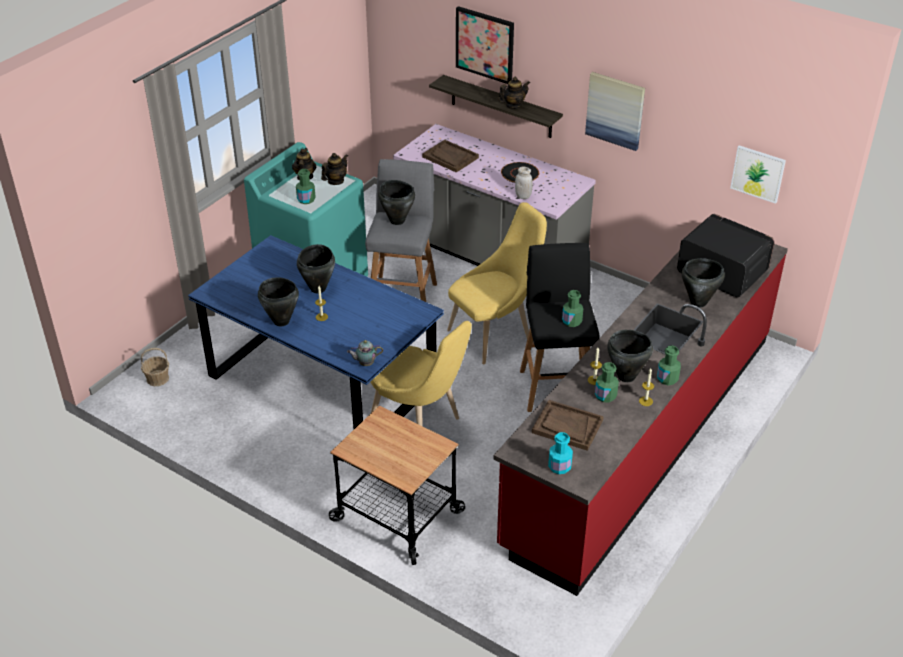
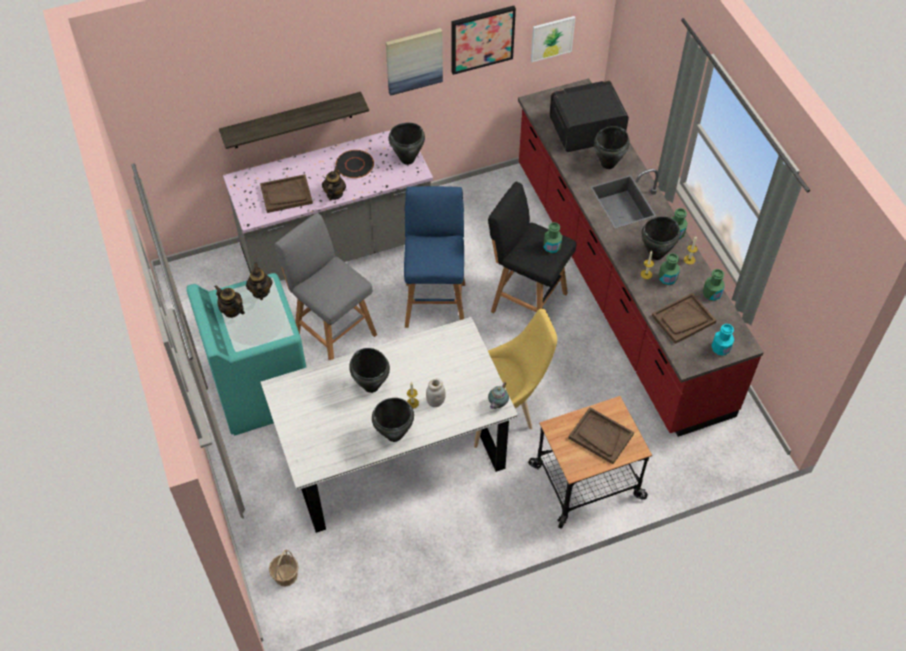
camera: 55 degrees left, 15 degrees up
blue dining table [188,235,444,429] -> white dining table [261,317,518,533]
green bottle [296,169,316,204] -> green bottle moved to [703,269,725,301]
black cooking pot [378,180,415,225] -> black cooking pot moved to [389,122,425,165]
yellow chair [447,202,547,364] -> blue stool [404,186,465,328]
picture [456,6,514,84] -> picture moved to [451,6,516,75]
teapot [498,77,530,109] -> teapot moved to [322,166,346,201]
white jar [515,167,533,199] -> white jar moved to [426,378,446,407]
none -> brown tray [568,407,634,464]

